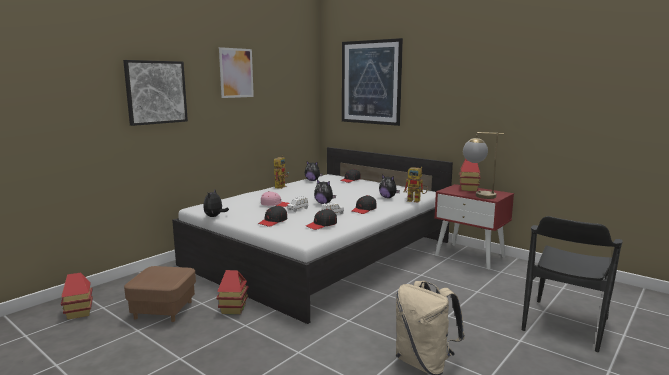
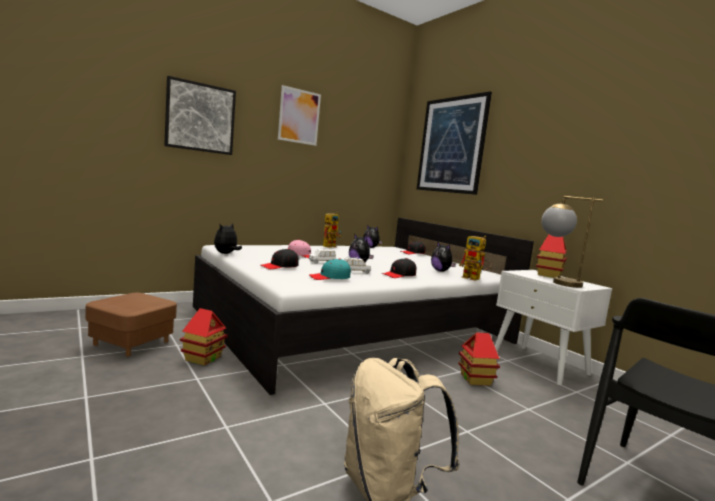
camera: 15 degrees right, 5 degrees down
toy house [61,273,93,320] -> toy house moved to [458,332,500,386]
black cap [306,209,337,230] -> turquoise cap [309,259,351,280]
red nightstand [434,184,514,269] -> white nightstand [495,270,612,385]

